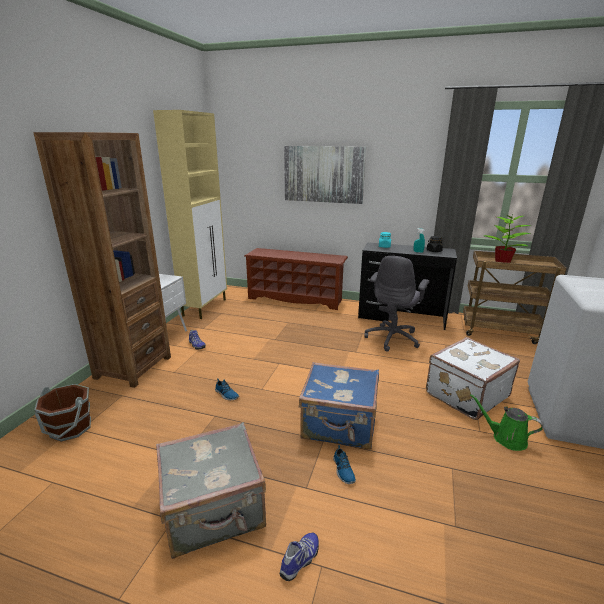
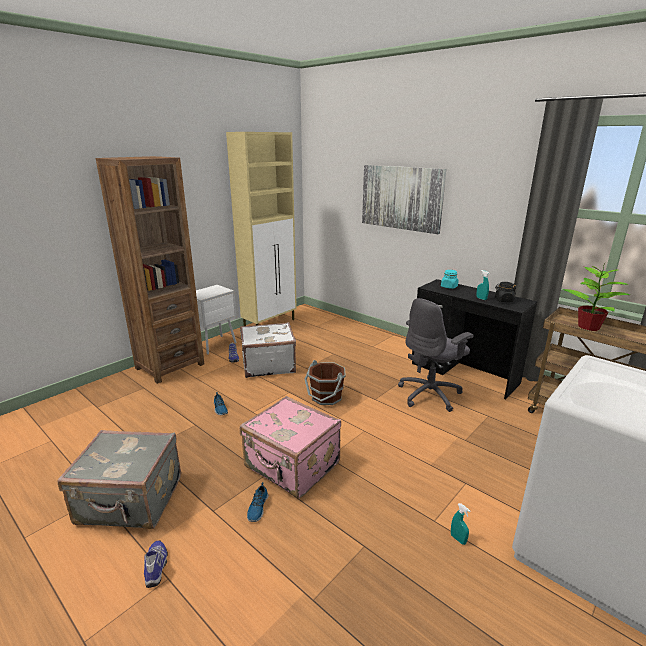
camera: 25 degrees right, 0 degrees up
brown bucket [34,384,91,442] -> brown bucket moved to [304,360,346,405]
brown shoe rack [244,248,348,310] -> none
shoe [280,532,319,581] -> shoe turned 75 degrees counterclockwise [144,540,168,588]
blue suitcase [299,362,379,450] -> pink suitcase [240,396,341,498]
white suitcase [426,337,520,420] -> white suitcase moved to [240,322,296,378]
green watering can [470,394,543,451] -> turquoise spray bottle [451,503,470,545]

